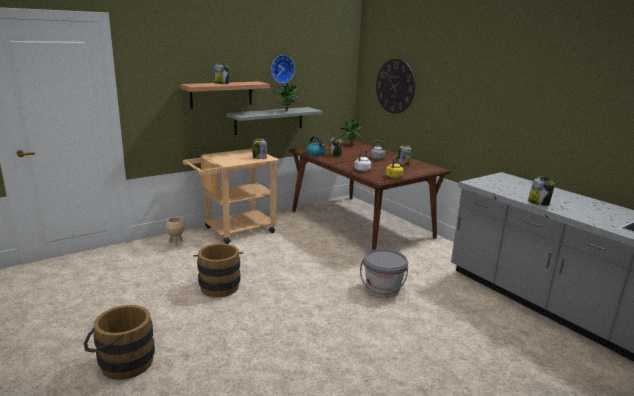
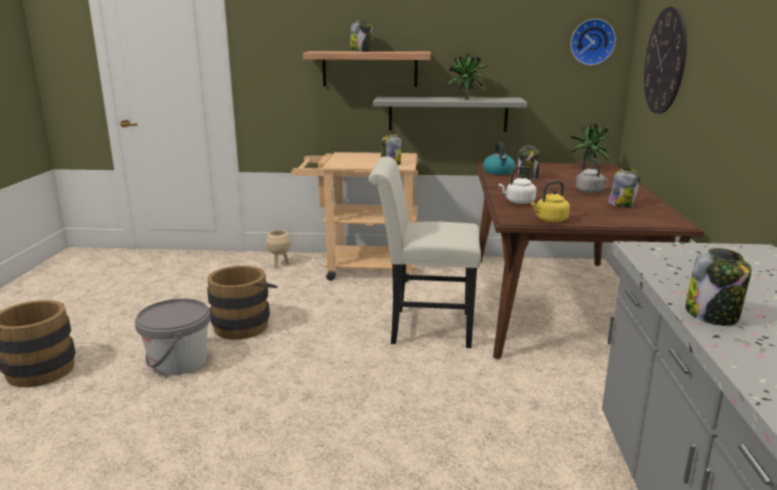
camera: 40 degrees right, 0 degrees up
wall clock [271,55,295,84] -> wall clock moved to [570,19,616,65]
grey bucket [360,249,408,297] -> grey bucket moved to [135,298,211,376]
none -> white chair [368,157,481,348]

